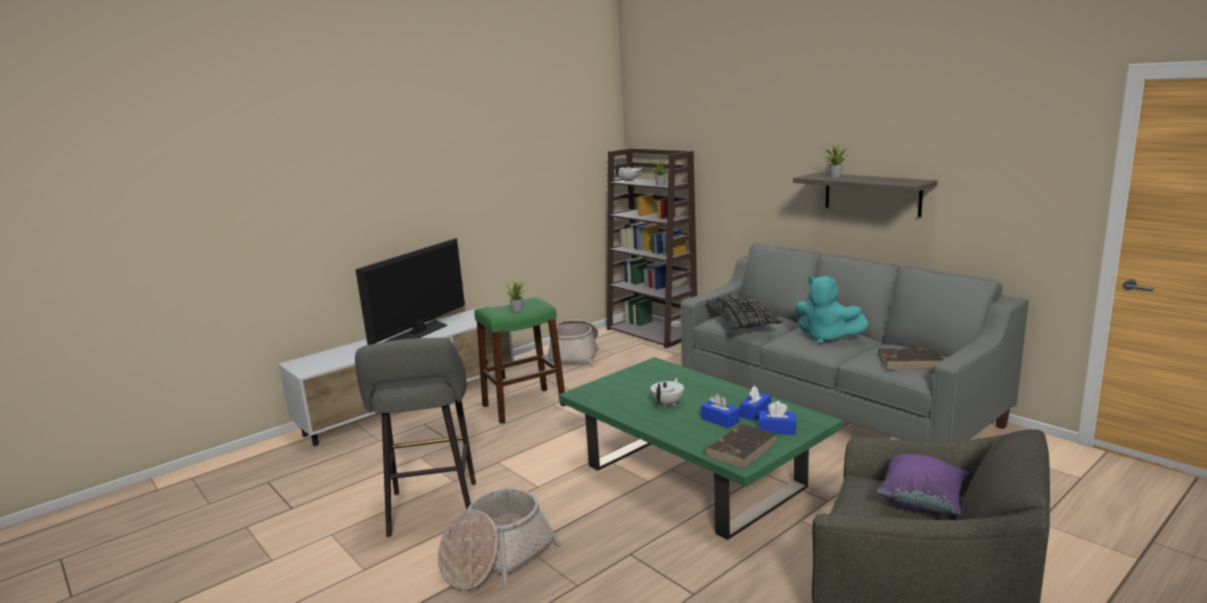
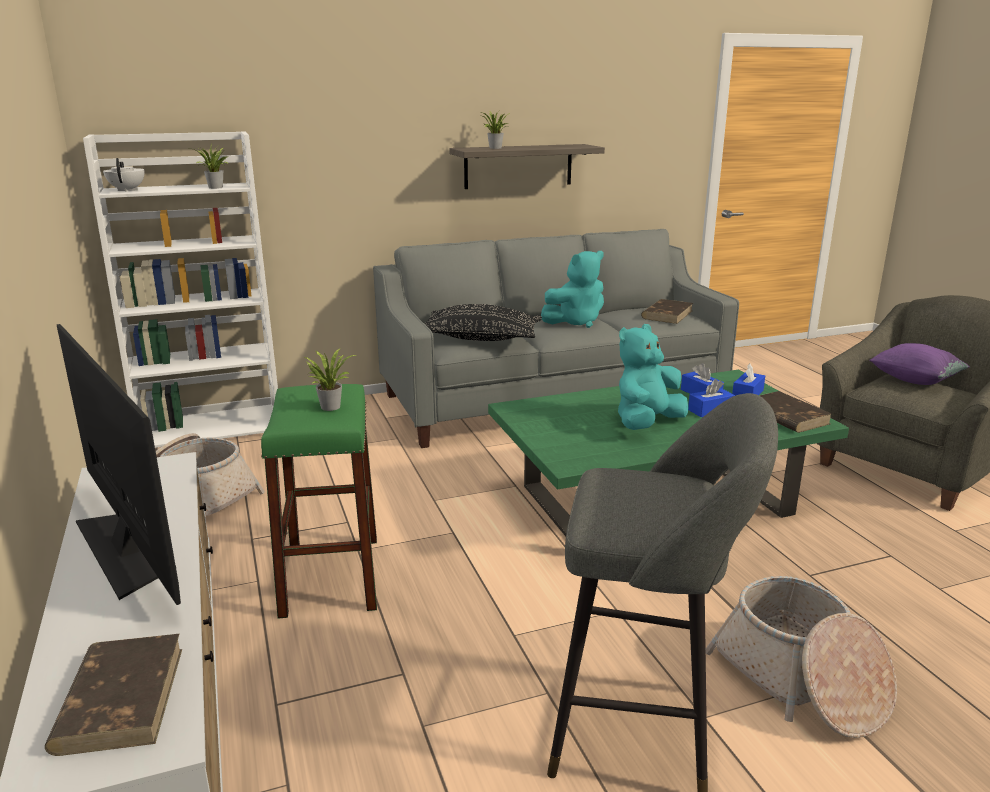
camera: 70 degrees left, 5 degrees up
brown bookcase [607,148,697,348] -> white bookcase [83,131,278,448]
white teapot [650,378,684,407] -> turquoise plush toy [618,324,688,430]
none -> brown book [45,634,182,756]

